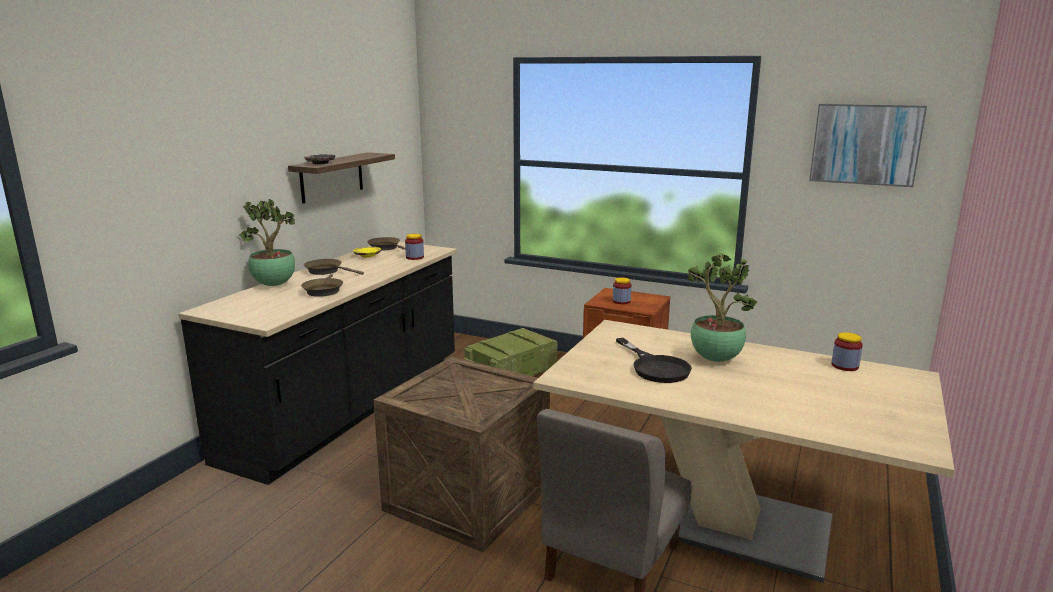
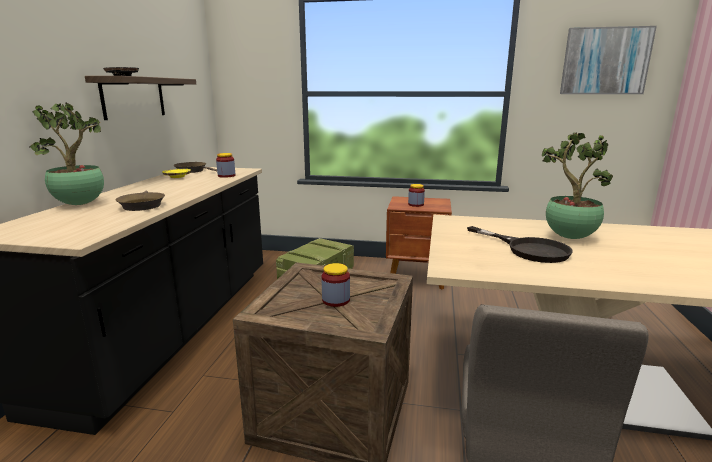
camera: 15 degrees left, 0 degrees up
brown frying pan [304,259,364,275] -> none
jar [832,332,863,371] -> jar moved to [321,263,350,307]

